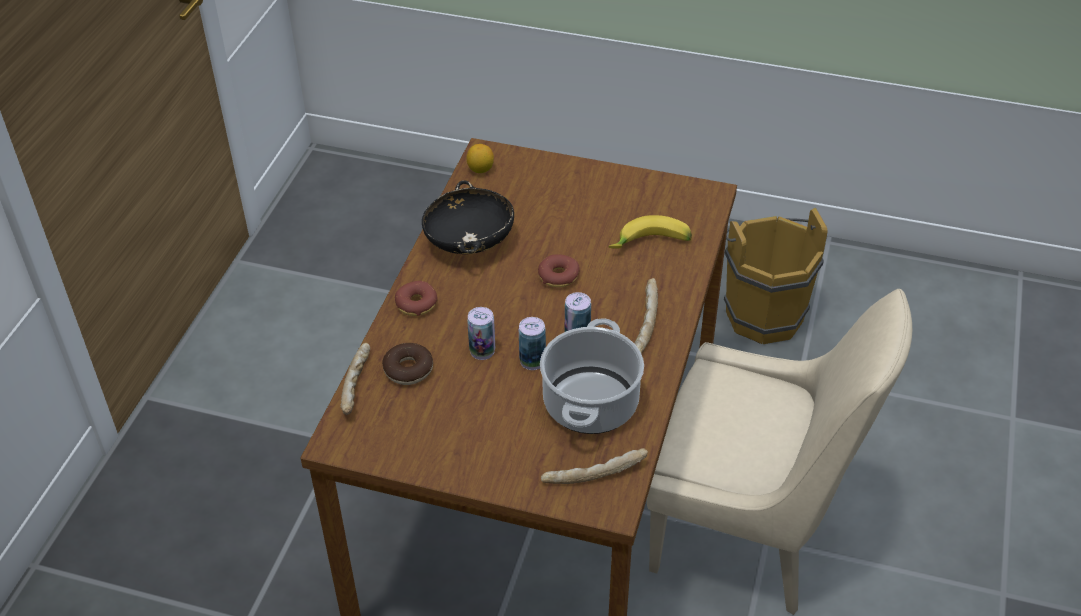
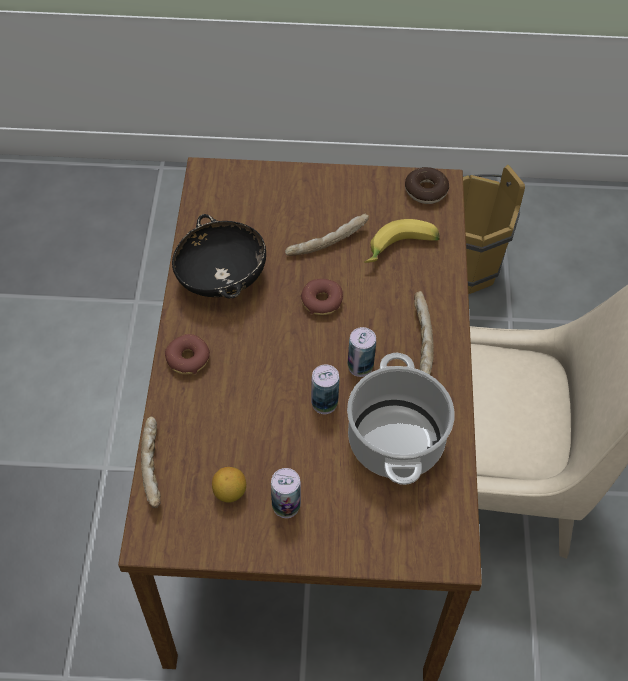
camera: 15 degrees left, 10 degrees up
donut [382,343,433,385] -> donut moved to [405,167,449,204]
lemon [467,144,494,173] -> lemon moved to [212,467,246,503]
can [467,307,495,360] -> can moved to [271,468,301,518]
bread [541,448,648,484] -> bread moved to [285,214,369,256]

